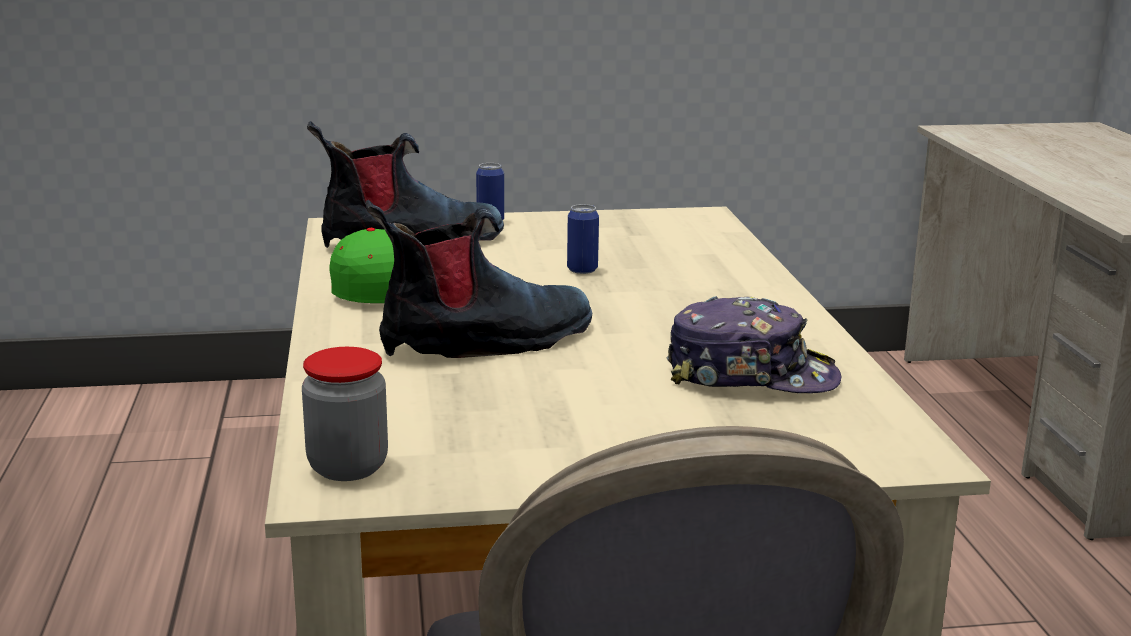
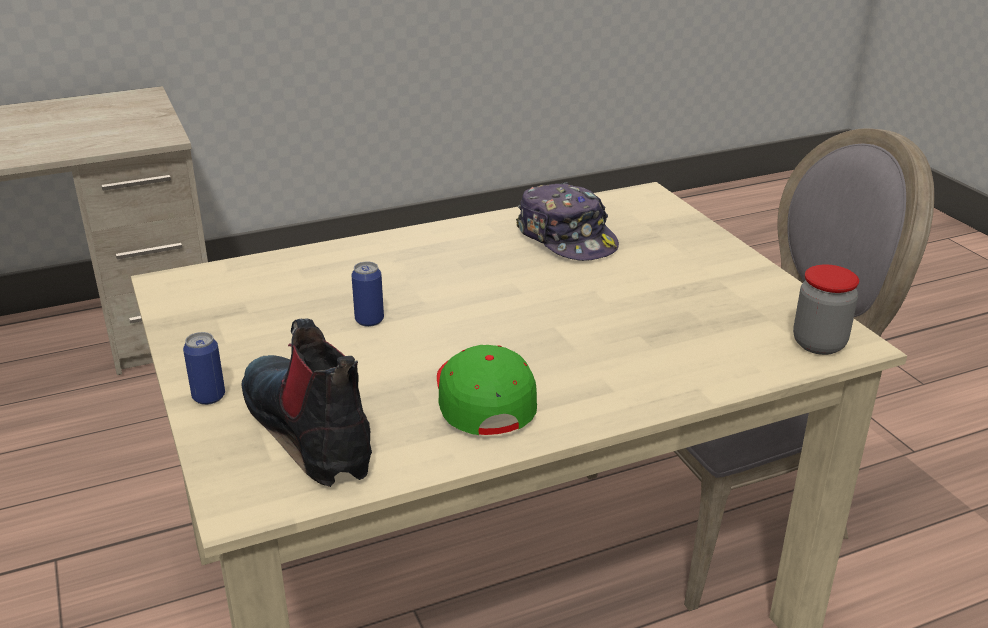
camera: 105 degrees left, 10 degrees up
boot [366,200,592,358] -> none
cap [667,296,841,393] -> cap turned 150 degrees clockwise [516,182,619,261]

